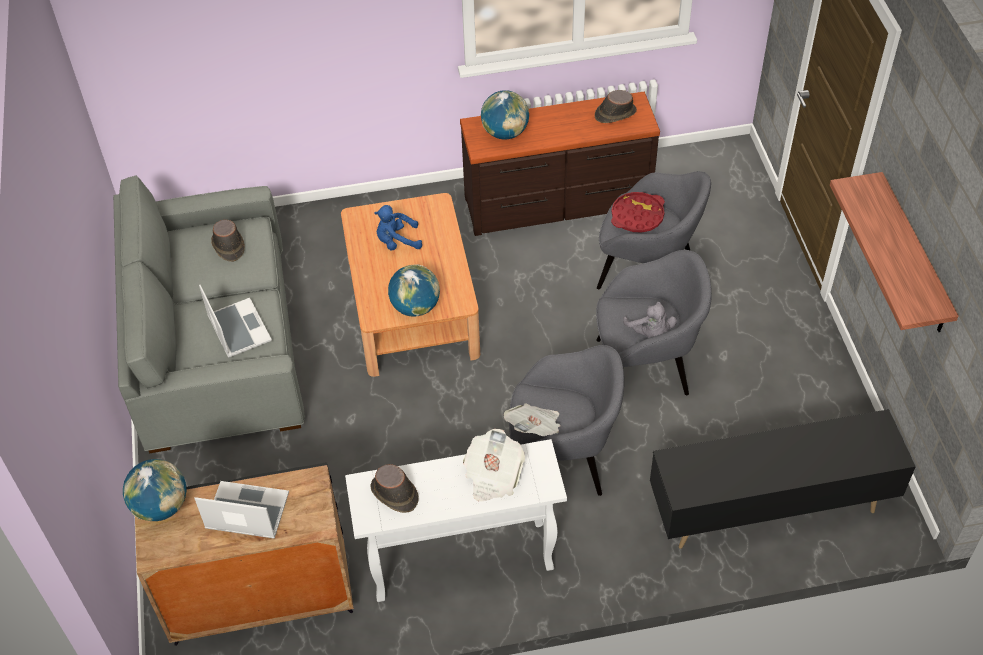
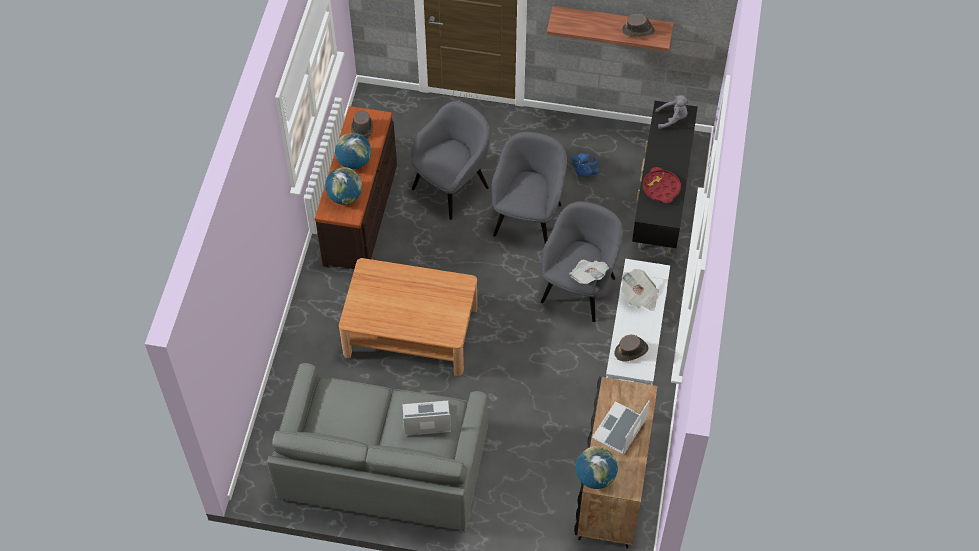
camera: 70 degrees left, 5 degrees up
brown hat [211,220,245,262] -> brown hat moved to [622,13,655,37]
blue plush toy [374,205,422,250] -> blue plush toy moved to [571,153,599,177]
globe [388,264,440,317] -> globe moved to [335,133,371,169]
red tray [611,192,665,233] -> red tray moved to [642,167,681,203]
grey plush toy [623,302,677,338] -> grey plush toy moved to [655,95,690,129]

